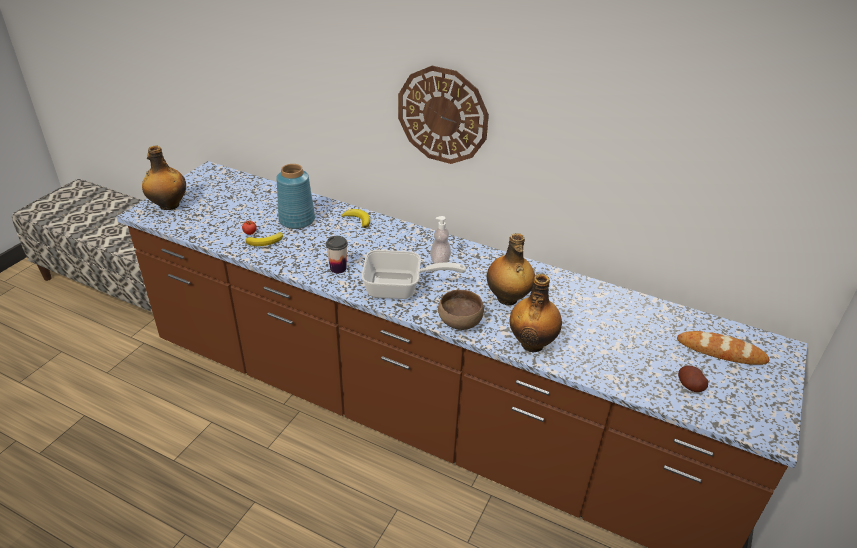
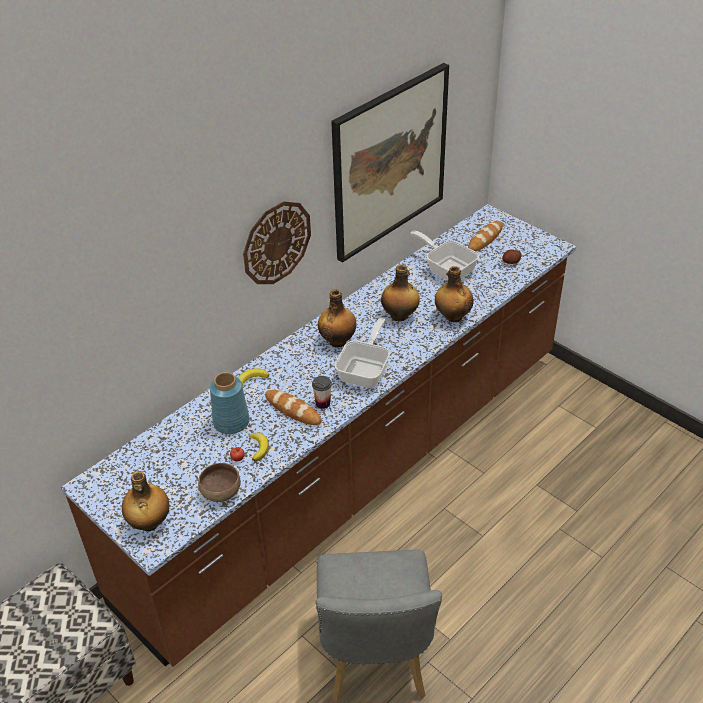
camera: 70 degrees left, 5 degrees up
soap dispenser [430,216,451,264] -> bottle [318,289,357,347]
brown bowl [438,290,484,330] -> brown bowl moved to [198,463,241,502]
none -> bread [265,390,322,425]
none -> grey chair [315,550,442,703]
none -> picture [331,63,449,263]
none -> frying pan [410,231,479,280]

